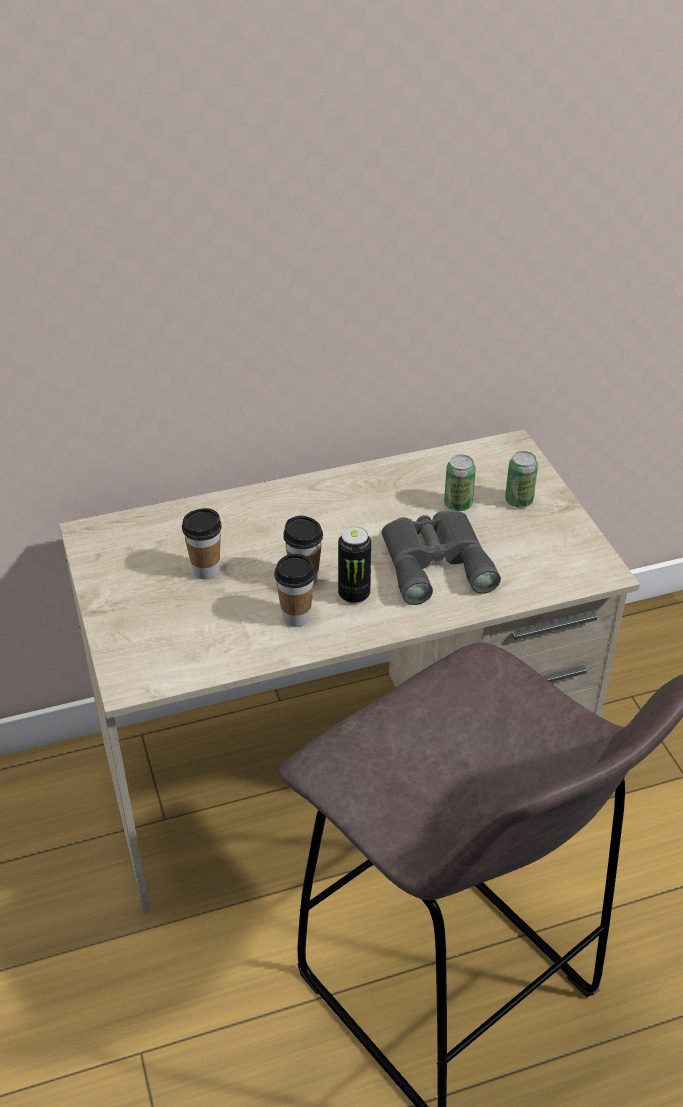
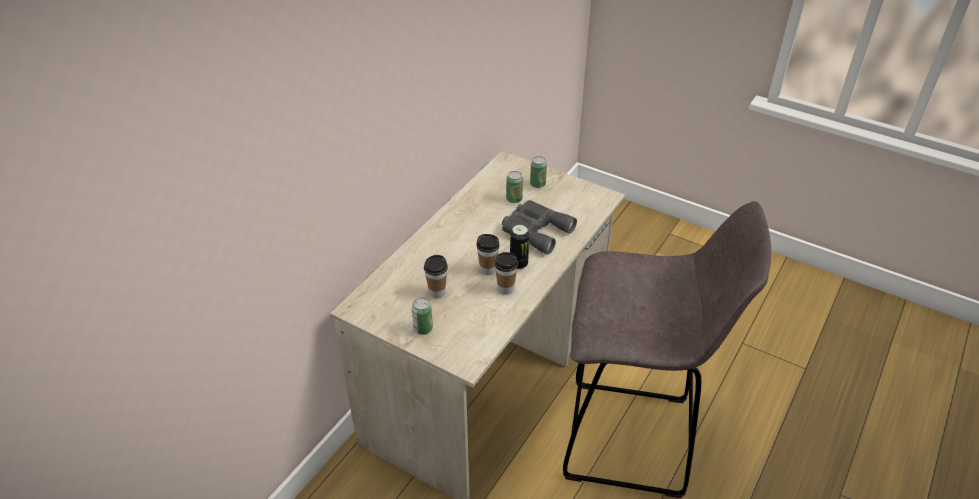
camera: 40 degrees left, 0 degrees up
none -> can [412,298,433,335]

